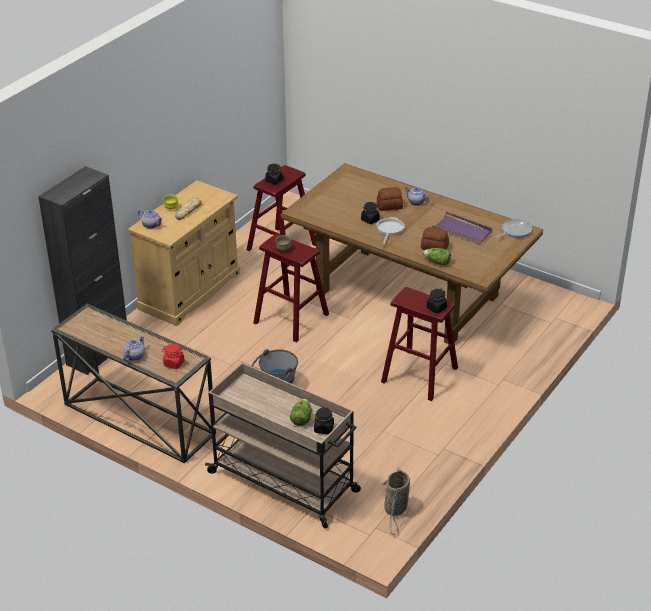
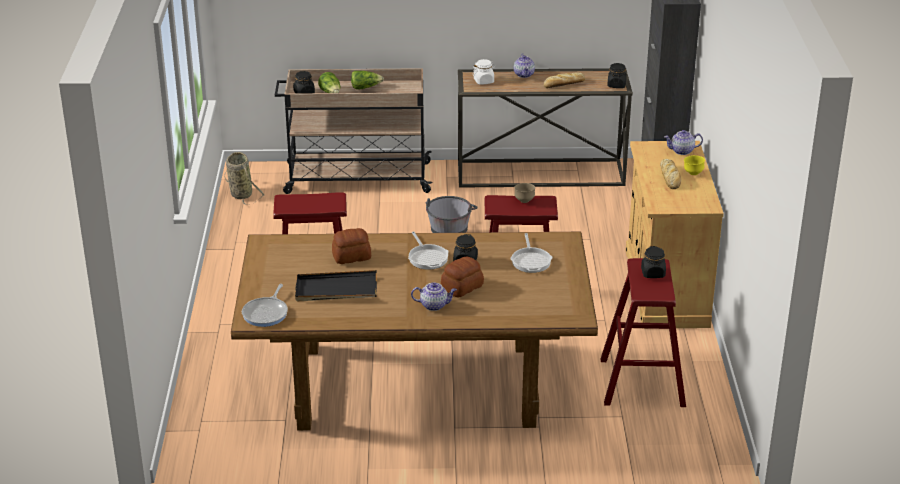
camera: 145 degrees right, 5 degrees down
red jar [162,344,185,369] -> white jar [472,59,496,85]
lettuce [423,248,451,266] -> lettuce moved to [351,71,384,90]
black jar [427,289,447,313] -> black jar moved to [607,63,627,88]
purple tray [432,212,493,245] -> black tray [295,270,377,301]
none -> frying pan [510,233,553,273]
none -> bread [544,72,585,88]

